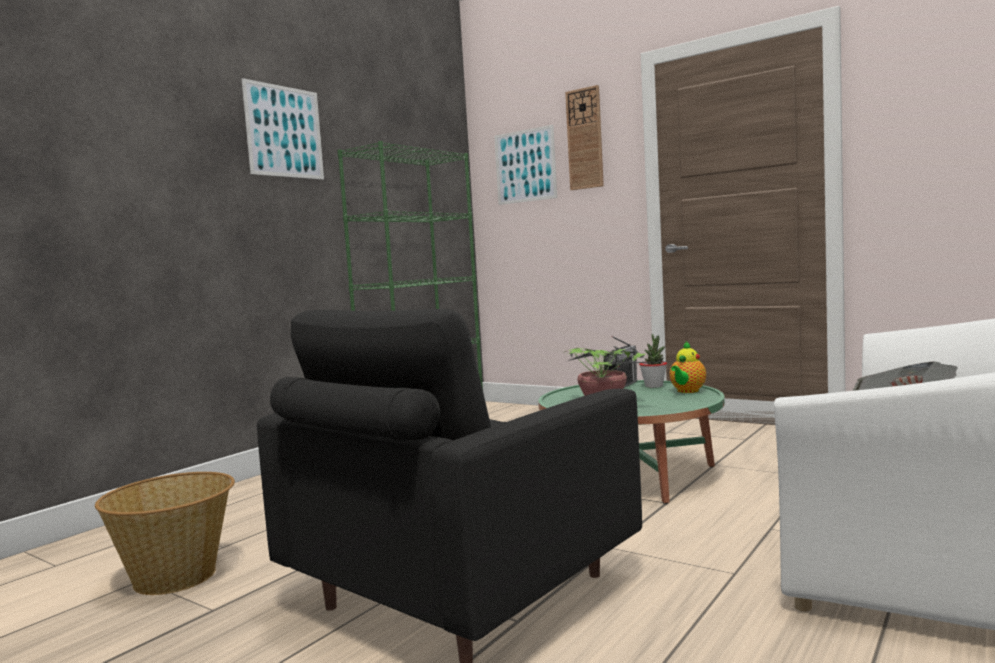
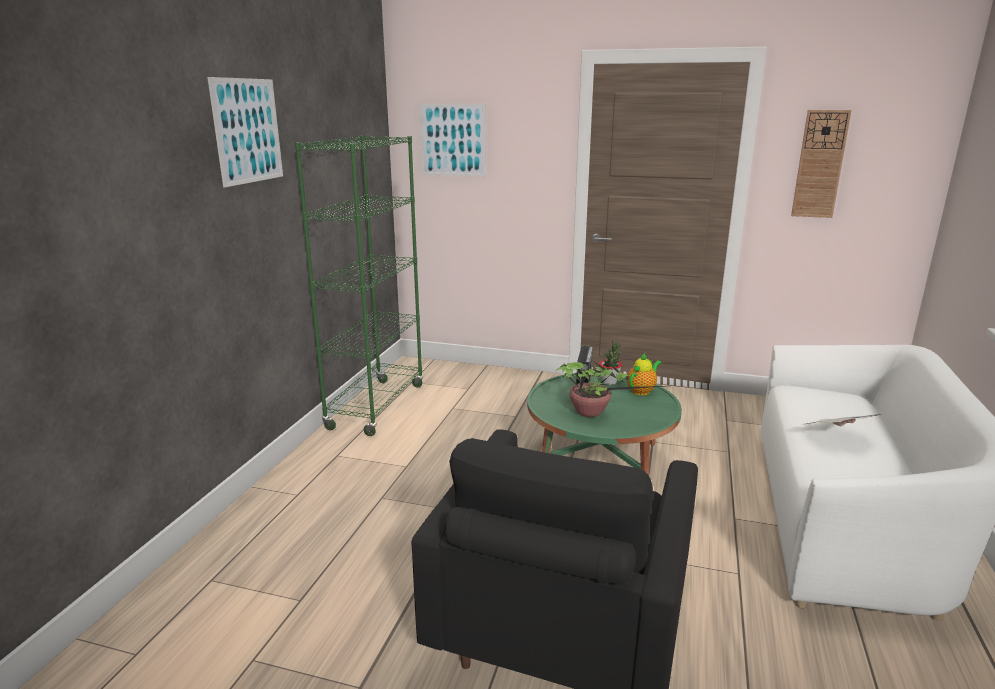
camera: 20 degrees left, 15 degrees up
basket [95,472,235,595] -> none
wall clock [565,85,604,190] -> wall clock moved to [791,110,852,218]
teapot [669,341,706,393] -> teapot turned 150 degrees counterclockwise [627,353,661,396]

